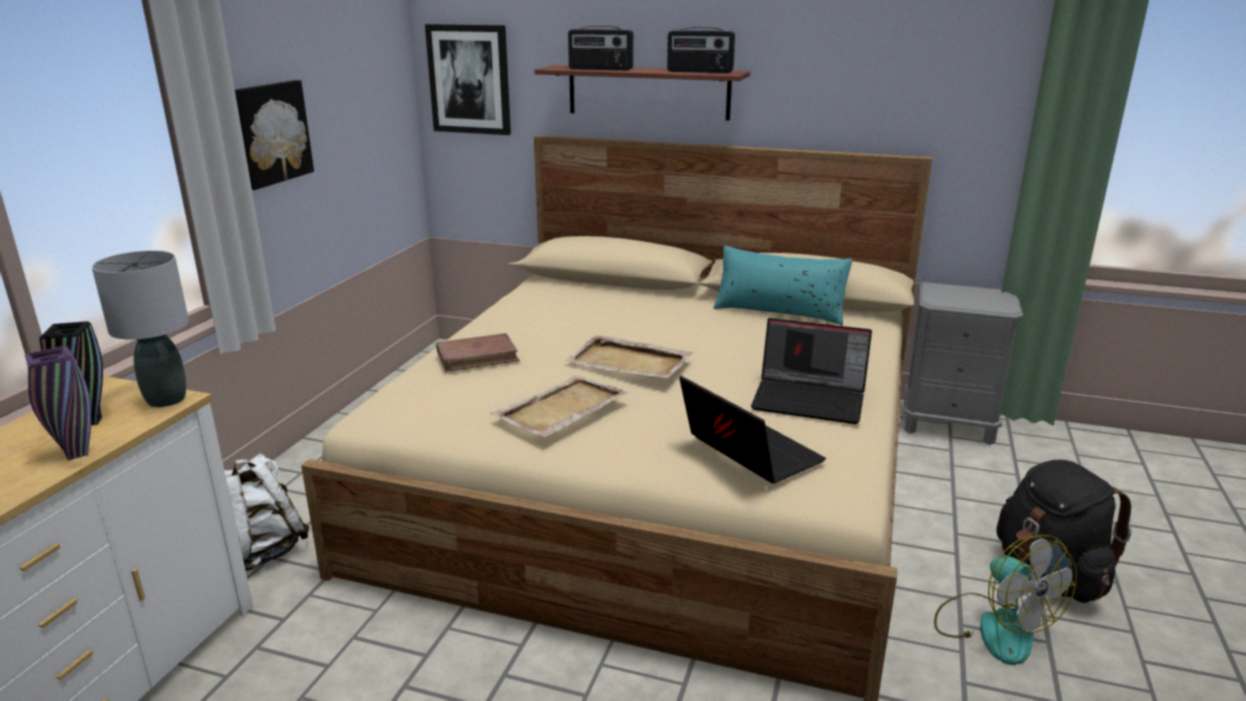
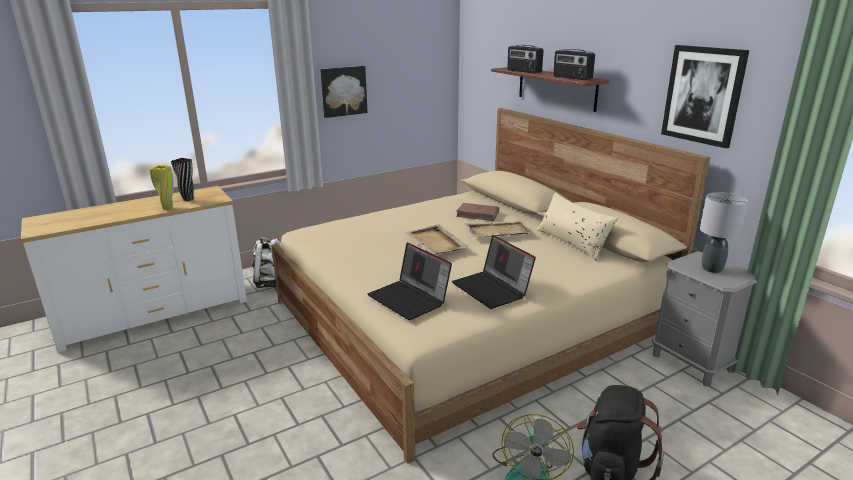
camera: 40 degrees right, 0 degrees up
purple vase [25,346,91,460] -> yellow vase [150,166,174,210]
grey table lamp [92,250,189,407] -> grey table lamp moved to [700,192,748,273]
picture [425,24,511,135] -> picture moved to [661,45,749,148]
brown book [436,333,520,372] -> brown book moved to [456,203,499,221]
beige tray [490,375,630,437] -> beige tray moved to [464,220,533,237]
laptop [679,376,826,484] -> laptop turned 135 degrees clockwise [368,242,452,320]
turquoise pillow [713,246,853,325] -> beige pillow [536,192,618,261]

